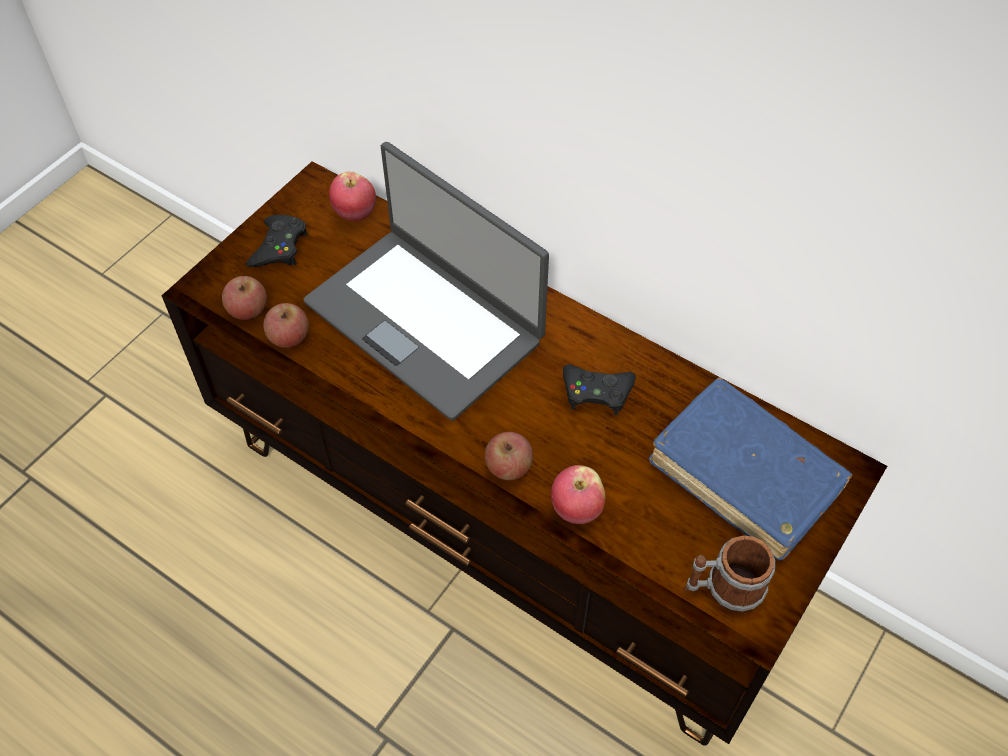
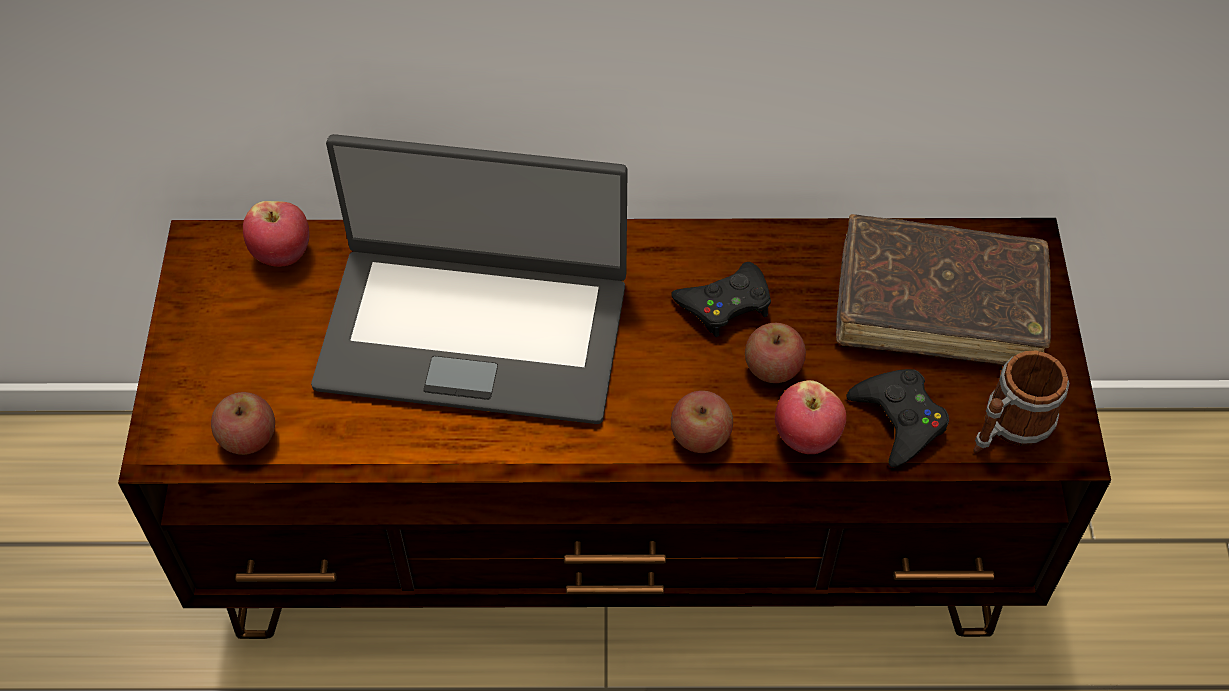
camera: 35 degrees left, 0 degrees up
black game controller [246,215,308,267] -> black game controller moved to [846,369,949,467]
apple [263,303,309,348] -> apple moved to [745,323,806,383]
blue book [649,377,852,560] -> brown book [836,214,1051,365]

